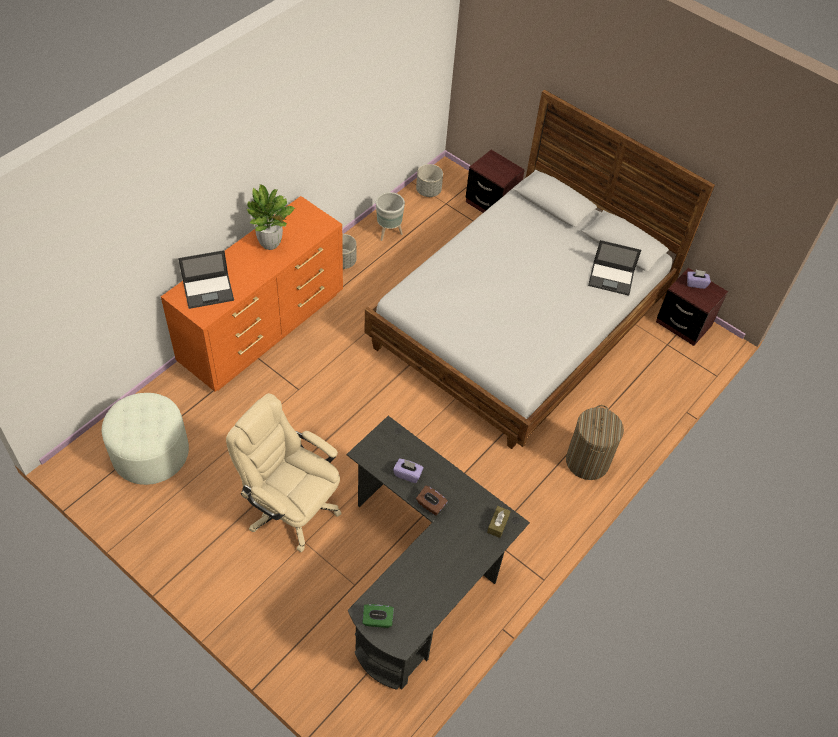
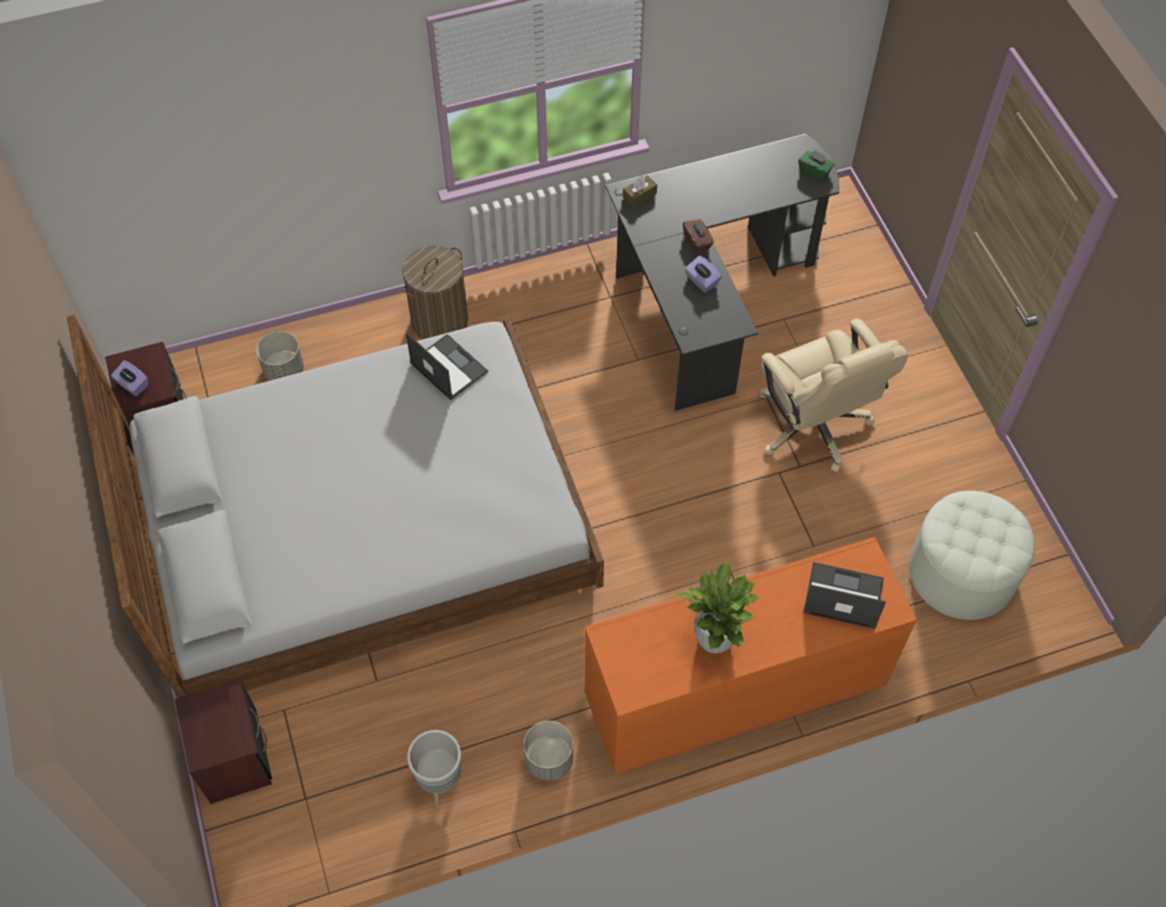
camera: 145 degrees left, 5 degrees up
grey planter [416,164,443,197] -> grey planter moved to [256,331,304,381]
laptop [588,240,641,296] -> laptop moved to [406,332,488,400]

